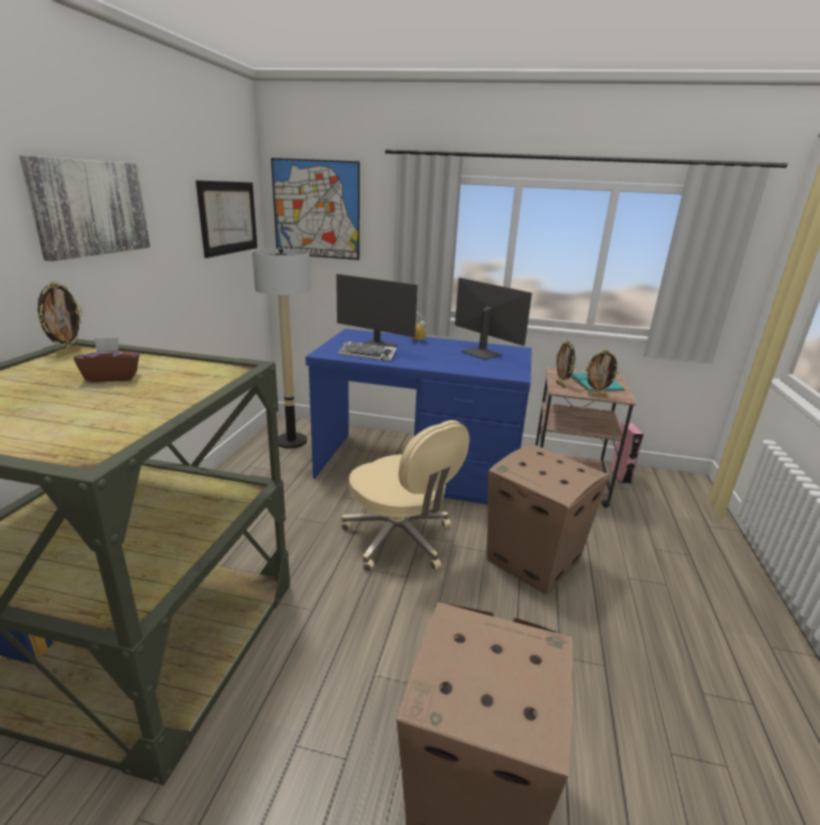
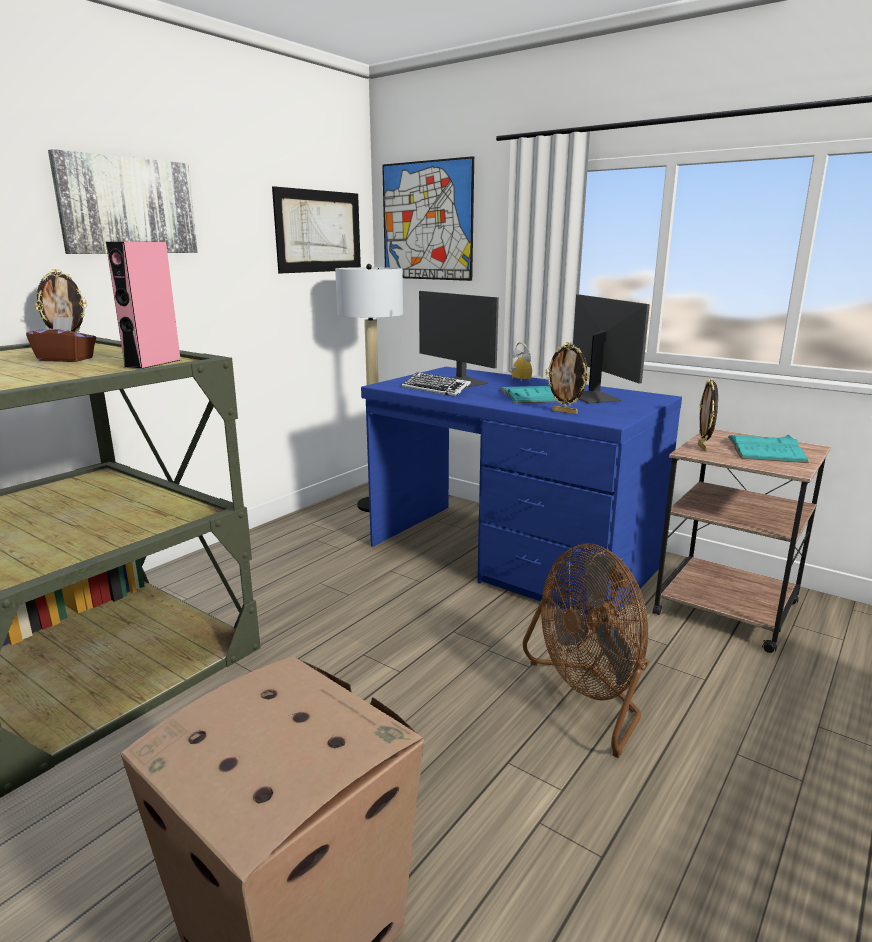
camera: 25 degrees right, 5 degrees down
beige office chair [341,420,470,572] -> none
cardboard box [487,444,609,595] -> brown fan [523,543,649,758]
picture frame [585,350,619,397] -> picture frame moved to [545,342,590,414]
pink speaker [610,423,643,484] -> pink speaker moved to [106,242,181,369]
none -> turquoise book [500,386,558,403]

